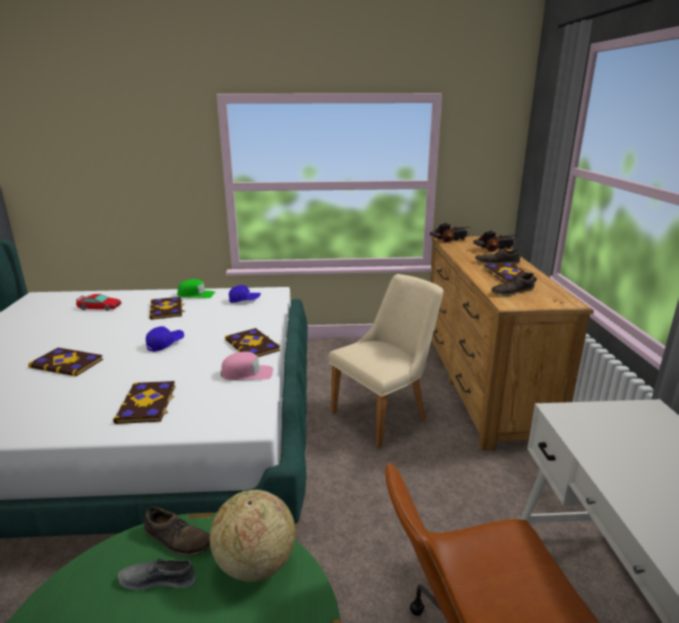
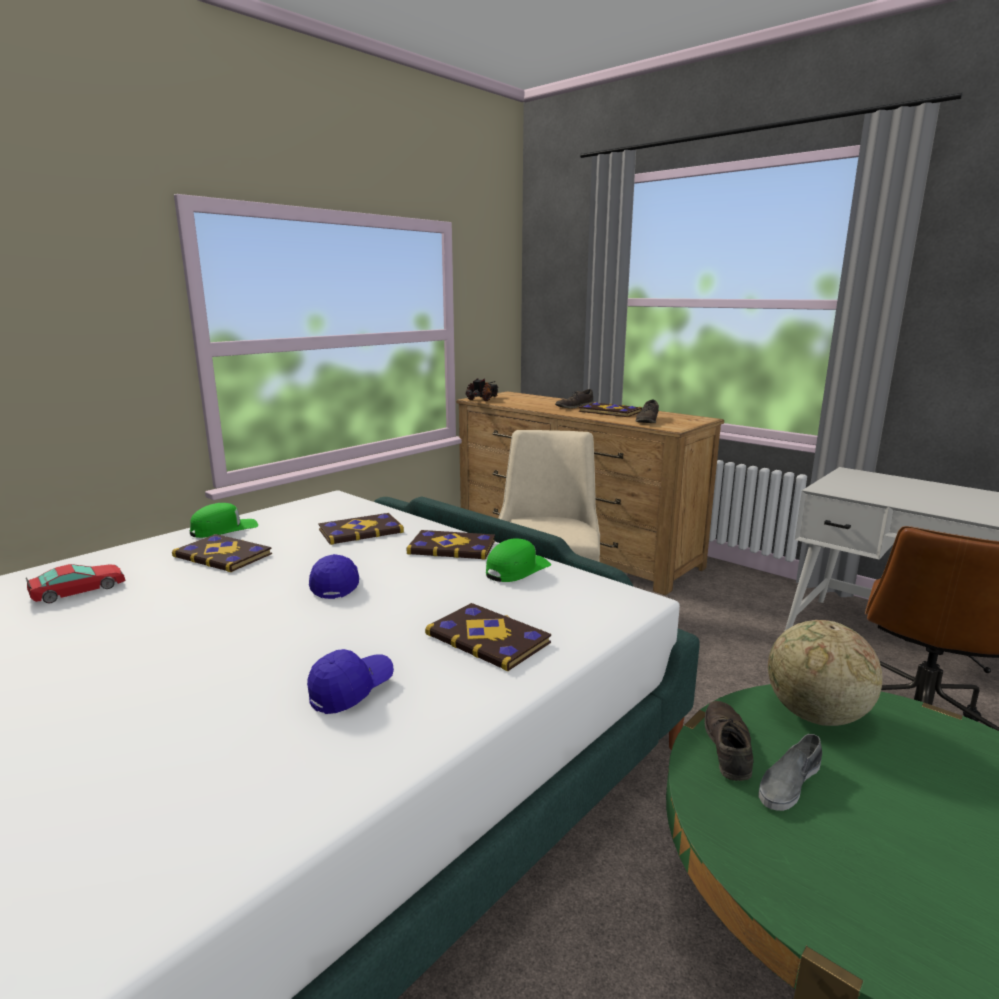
camera: 45 degrees left, 5 degrees down
book [28,348,103,377] -> book moved to [318,513,404,545]
brown shoe [144,507,210,556] -> brown shoe turned 60 degrees counterclockwise [704,701,753,781]
pink cap [221,352,273,380] -> green cap [486,539,551,582]
blue cap [229,285,261,303] -> blue cap moved to [307,649,394,714]
toy truck [473,231,518,252] -> none

